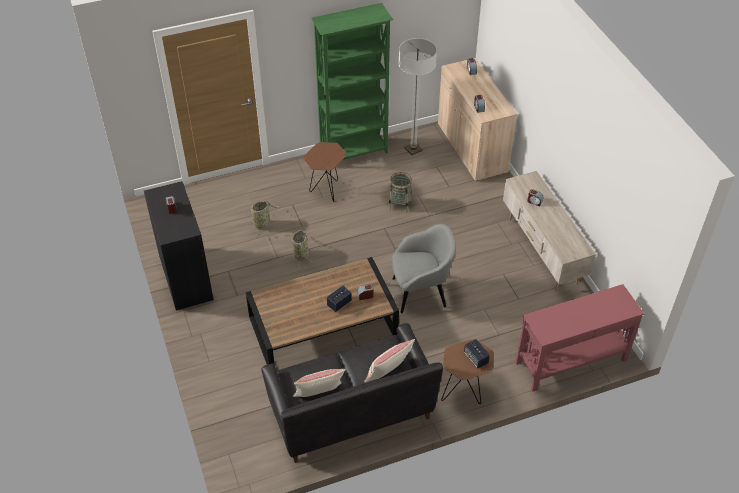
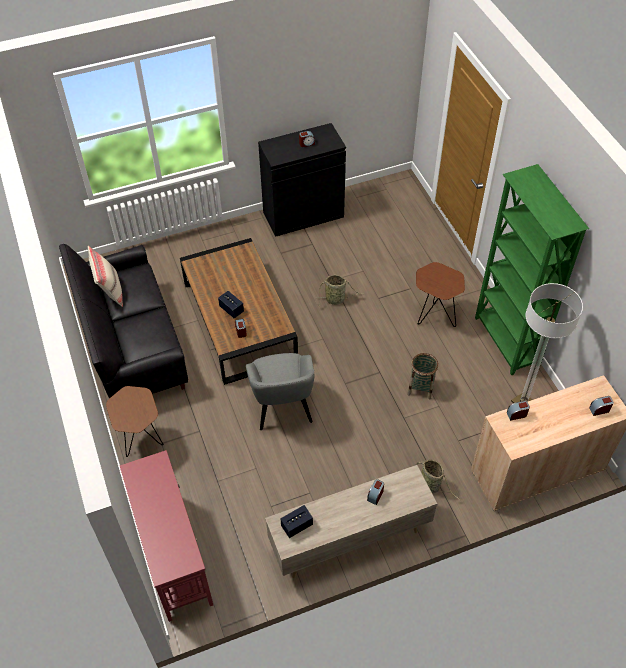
camera: 90 degrees right, 5 degrees up
basket [250,201,279,235] -> basket moved to [416,460,461,500]
beige pillow [364,339,415,383] -> none
speaker [464,339,490,369] -> speaker moved to [281,505,313,538]

